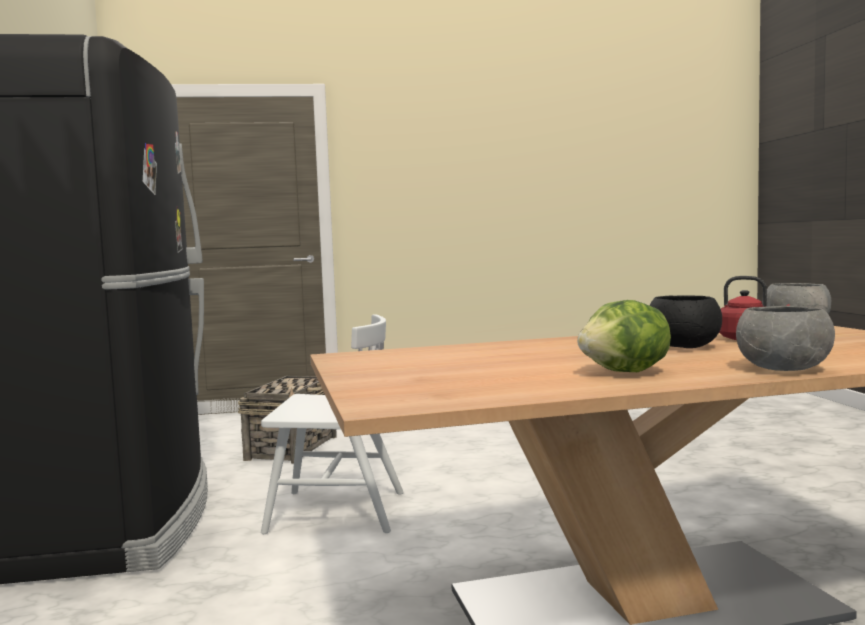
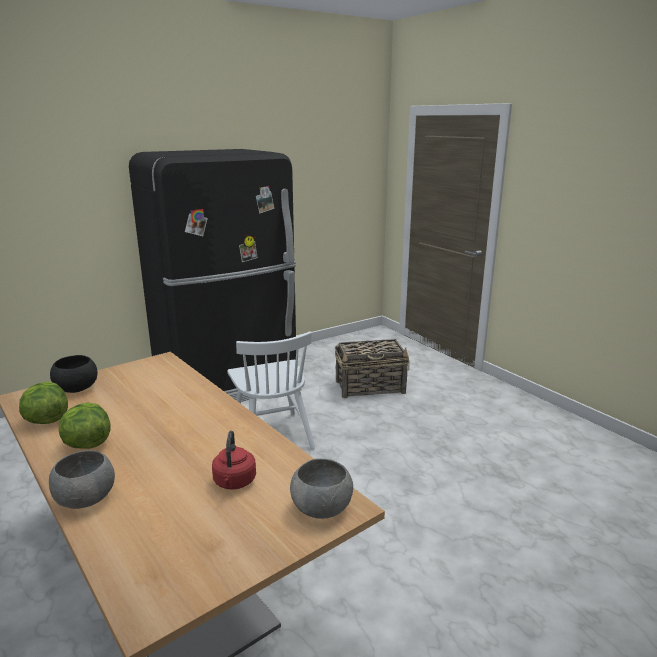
camera: 65 degrees right, 15 degrees up
black bowl [649,295,722,348] -> black bowl moved to [50,355,98,393]
none -> lettuce [19,382,68,424]

